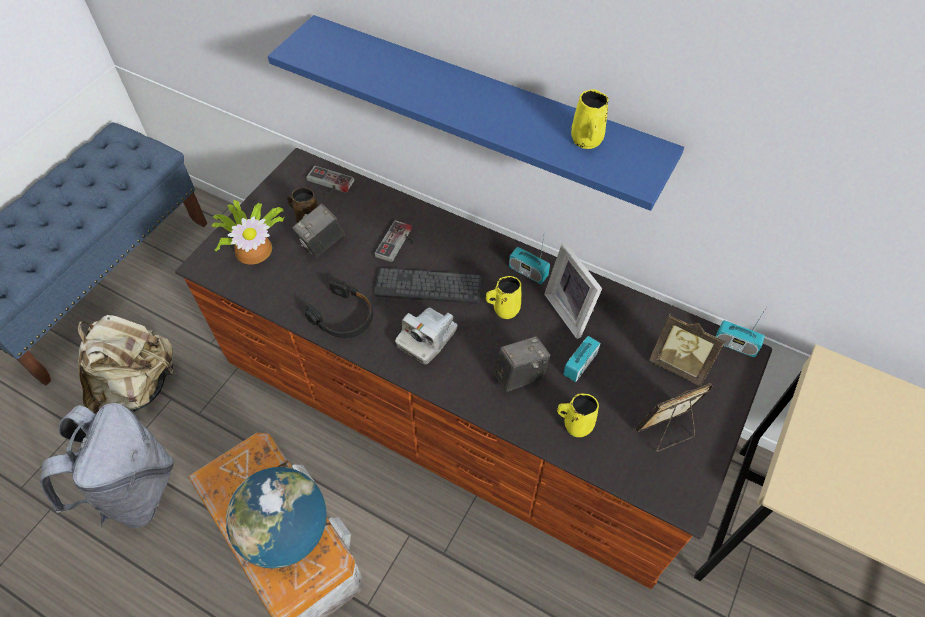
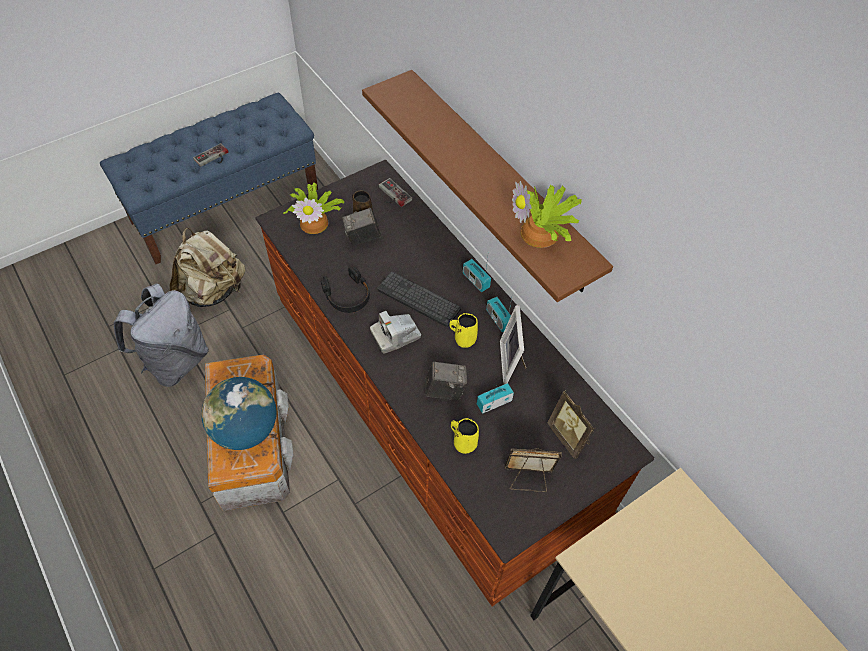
camera: 25 degrees right, 0 degrees up
blue shelf [268,15,684,211] -> brown shelf [362,70,613,302]
game controller [374,220,414,262] -> game controller moved to [193,143,229,167]
yellow mug [571,89,609,149] -> potted plant [512,181,582,248]
radio [716,310,765,357] -> radio moved to [463,258,491,292]

